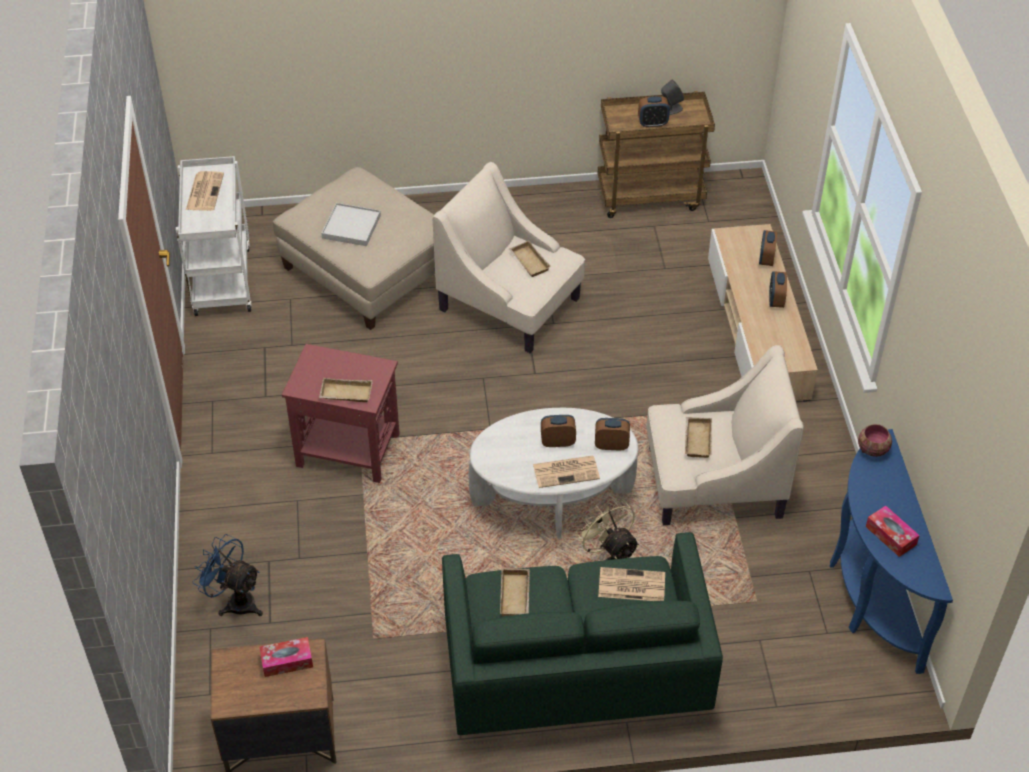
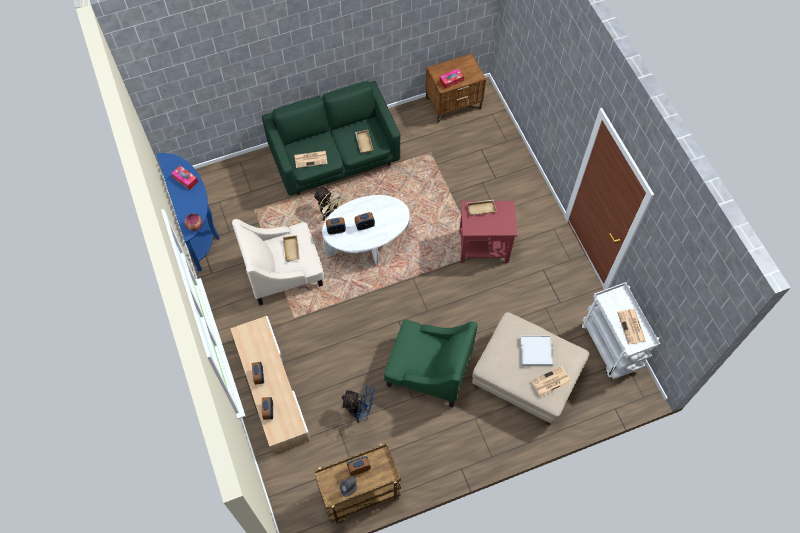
camera: 165 degrees right, 15 degrees up
blue fan [193,534,263,616] -> blue fan moved to [341,385,375,423]
beige armchair [433,162,585,353] -> green armchair [384,320,478,407]
beige tray [509,241,551,277] -> none
newspaper [533,456,600,488] -> newspaper moved to [531,366,571,397]

